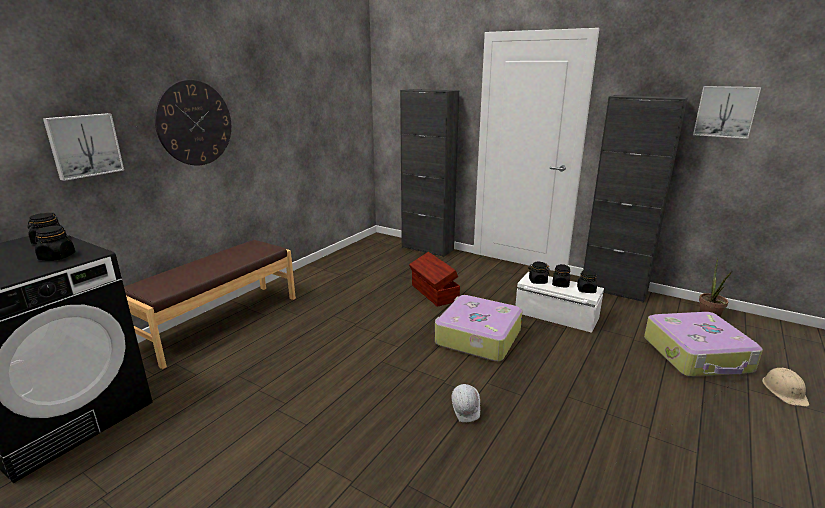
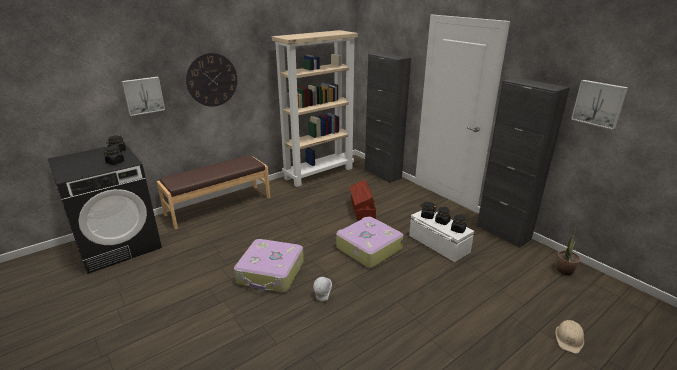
camera: 20 degrees right, 5 degrees up
suitcase [644,312,763,377] -> suitcase moved to [234,239,304,292]
none -> beige bookcase [272,30,358,187]

